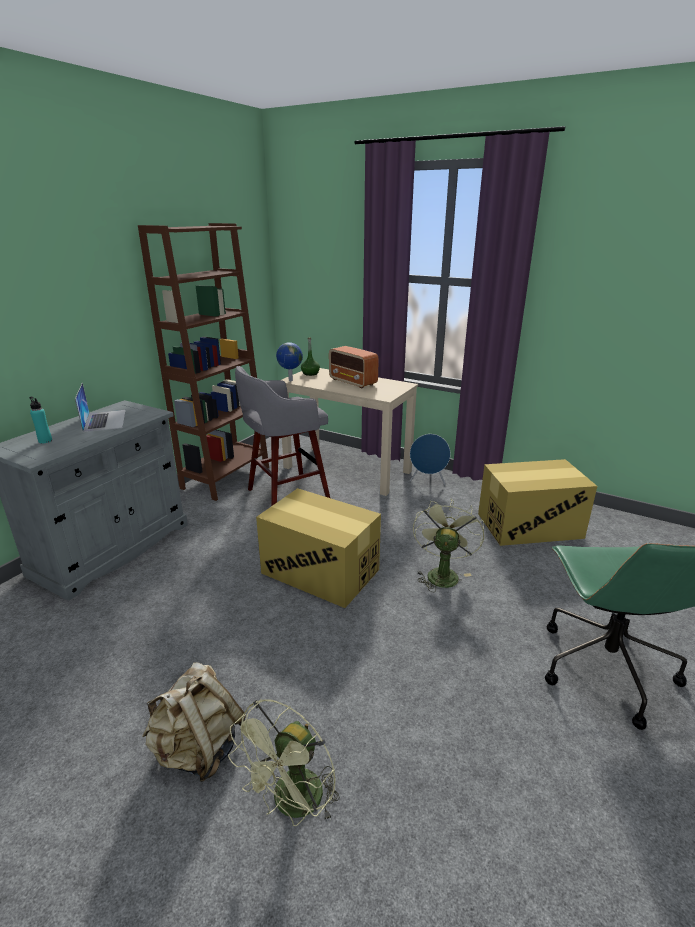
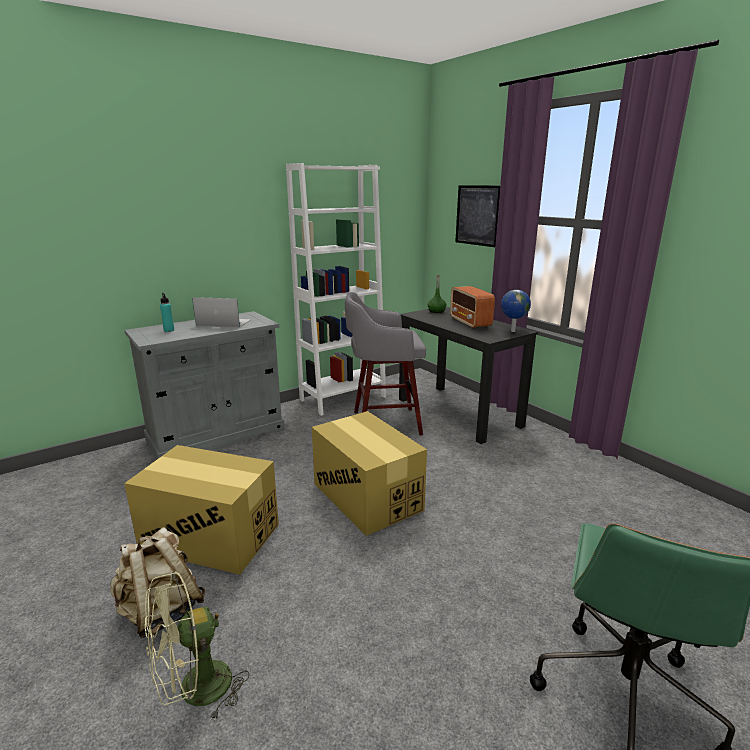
camera: 25 degrees right, 5 degrees down
laptop [75,383,126,432] -> laptop turned 90 degrees counterclockwise [192,297,251,328]
brown bookcase [138,223,269,501] -> white bookcase [286,163,386,416]
globe [276,342,303,381] -> globe moved to [501,290,531,332]
beige desk [282,368,418,496] -> black desk [399,307,538,444]
blue speaker [410,434,450,486] -> none
green fan [413,499,484,592] -> none
cardboard box [478,459,597,546] -> cardboard box moved to [124,445,279,575]
none -> picture [455,185,500,247]

